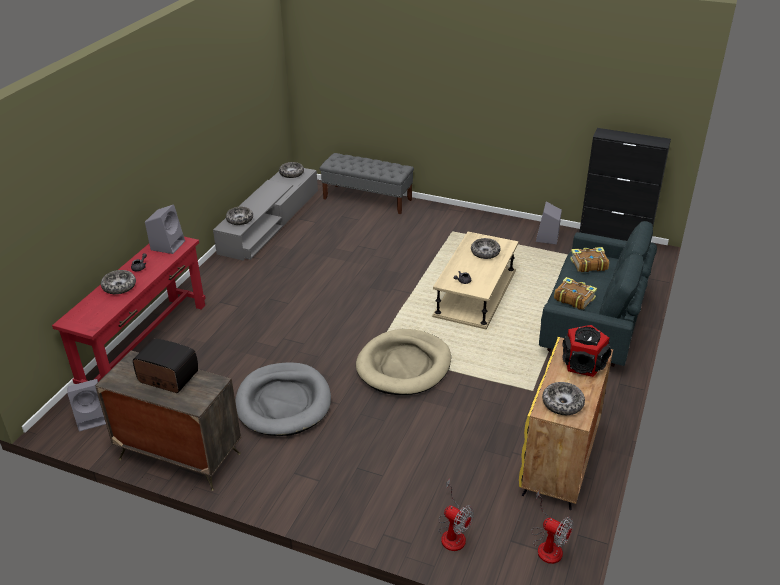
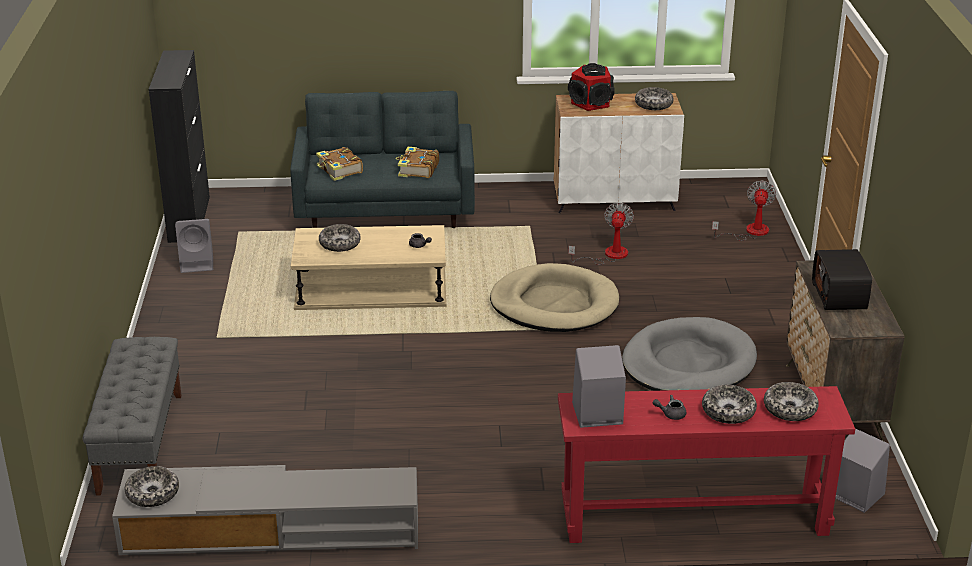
camera: 115 degrees left, 5 degrees down
bowl [226,206,253,225] -> bowl moved to [764,382,819,421]
yellow cabinet [519,337,613,510] -> white cabinet [554,93,684,213]
fan [531,490,573,564] -> fan moved to [568,202,634,265]

